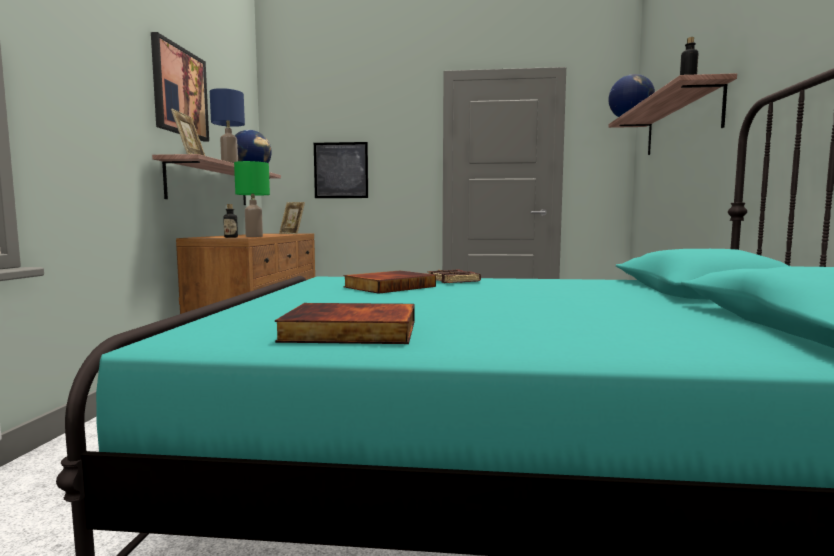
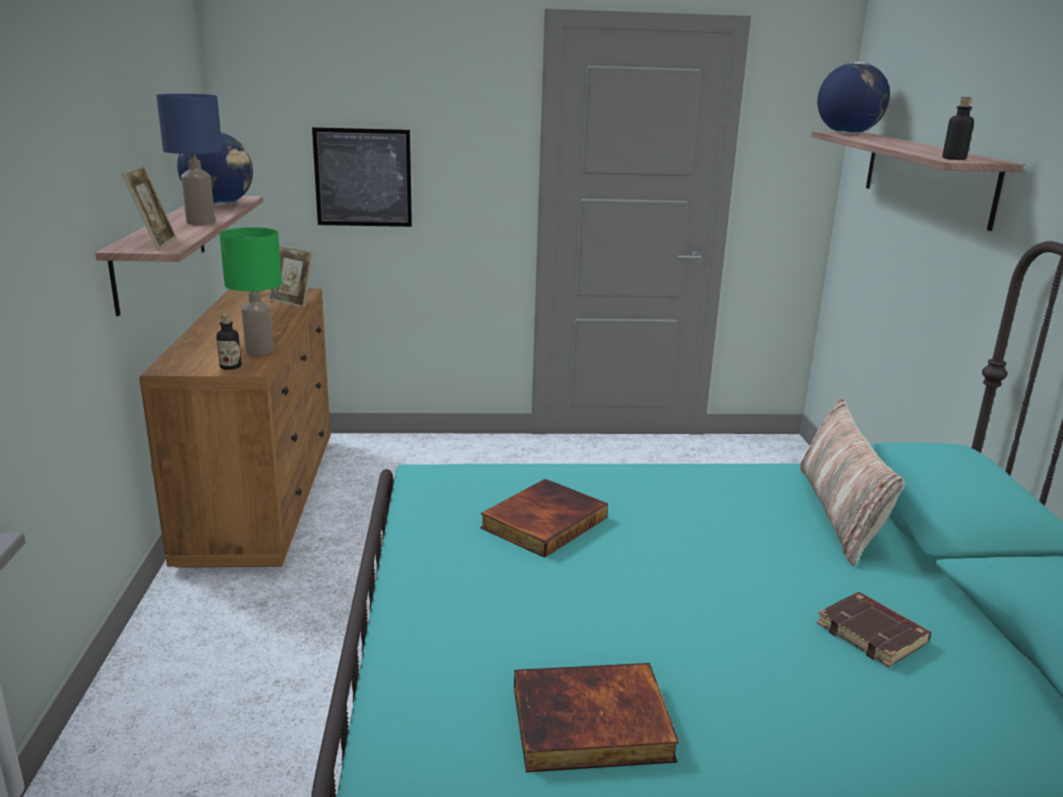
camera: 10 degrees left, 15 degrees up
picture [151,32,209,142] -> none
brown book [427,270,481,283] -> brown book moved to [817,592,931,667]
none -> pillow [800,398,904,566]

